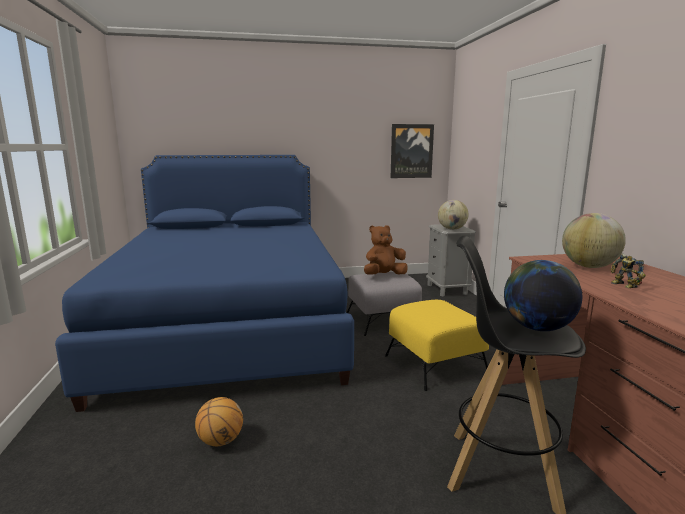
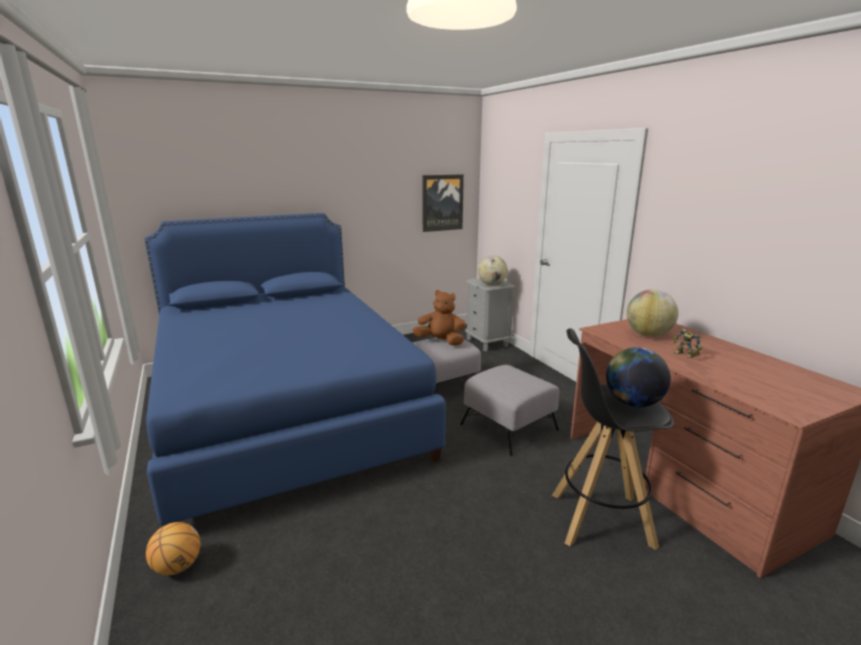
camera: 15 degrees left, 5 degrees up
basketball [195,397,243,446] -> basketball moved to [146,522,201,575]
brown plush toy [364,225,408,275] -> brown plush toy turned 60 degrees clockwise [413,290,466,346]
yellow ottoman [385,300,489,391] -> grey ottoman [460,365,559,456]

